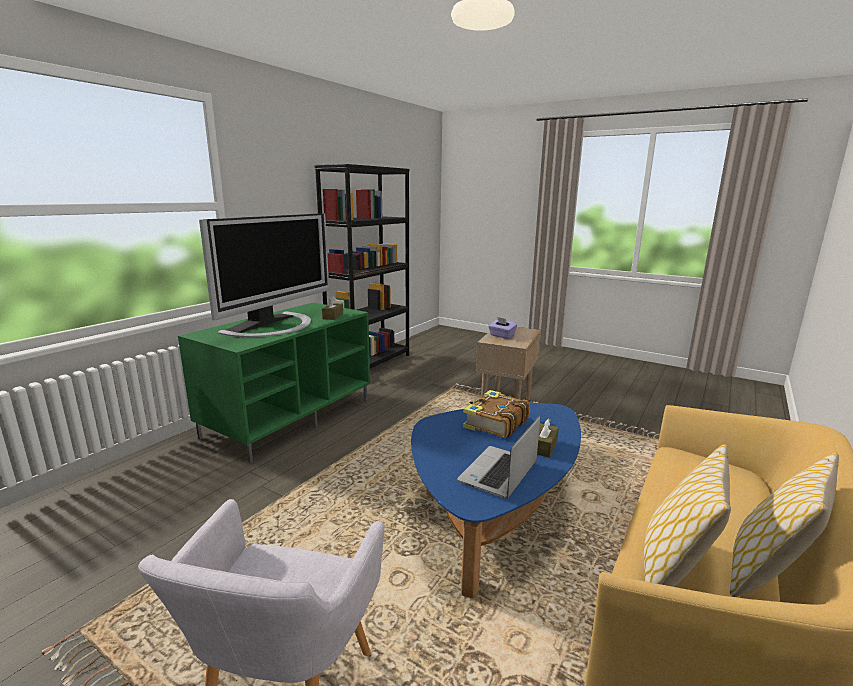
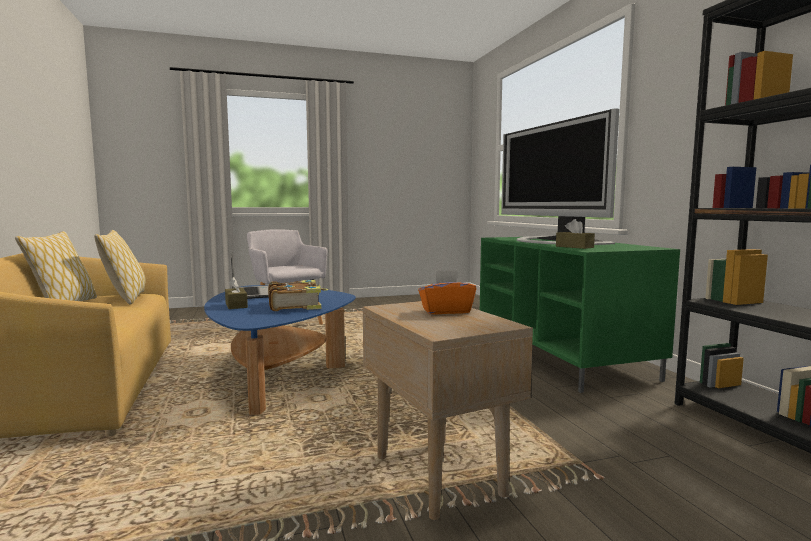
camera: 130 degrees right, 10 degrees down
purple tissue box [488,317,517,339] -> orange tissue box [418,270,477,314]

